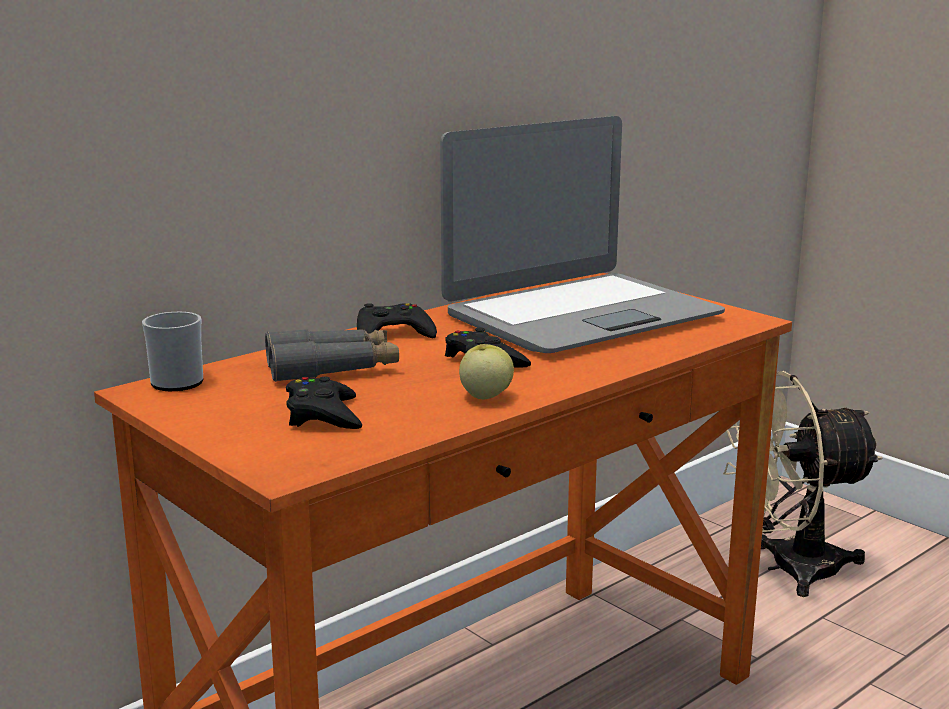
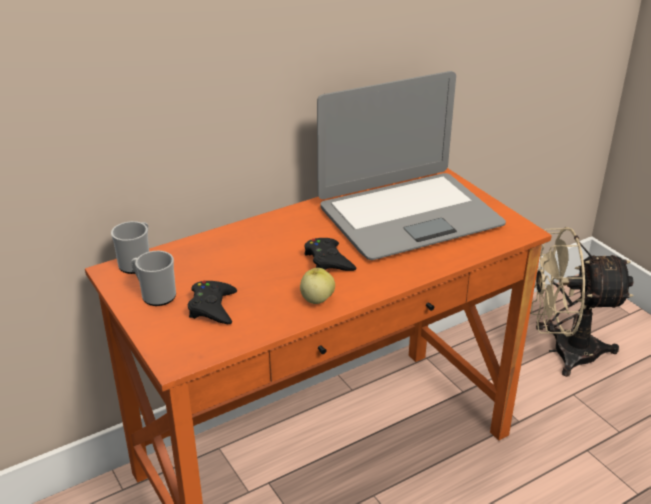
camera: 10 degrees right, 15 degrees up
grey binoculars [265,329,399,382] -> none
black game controller [357,303,437,338] -> none
none -> mug [131,251,176,306]

